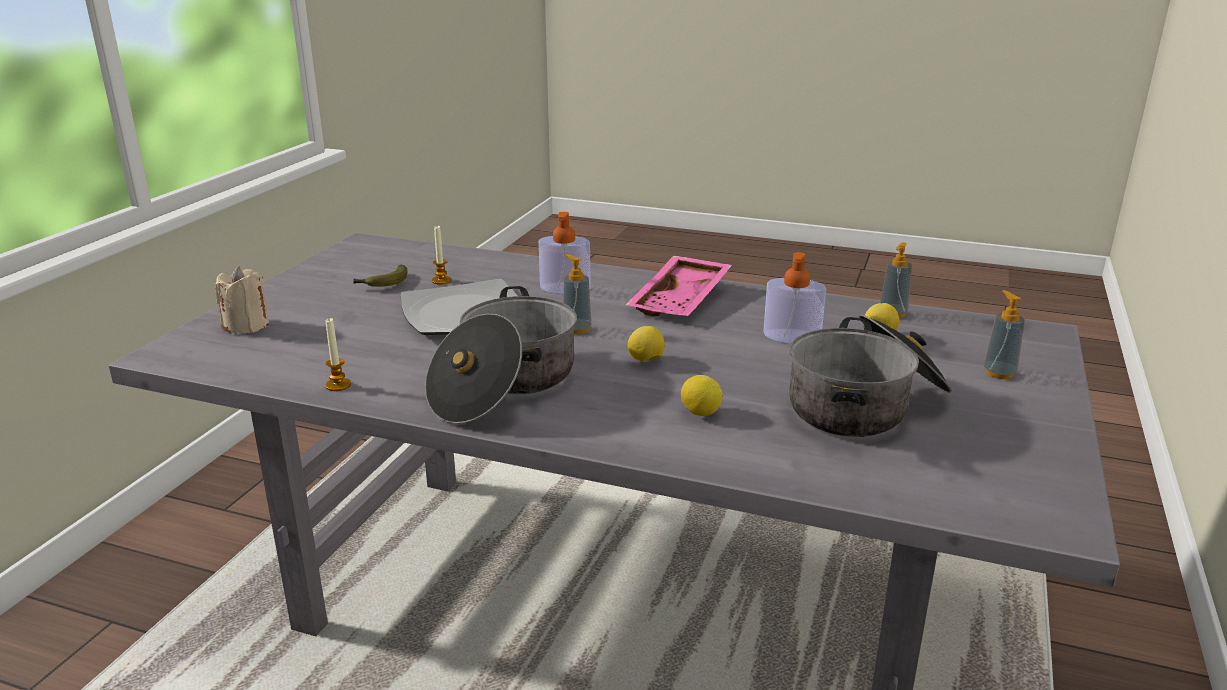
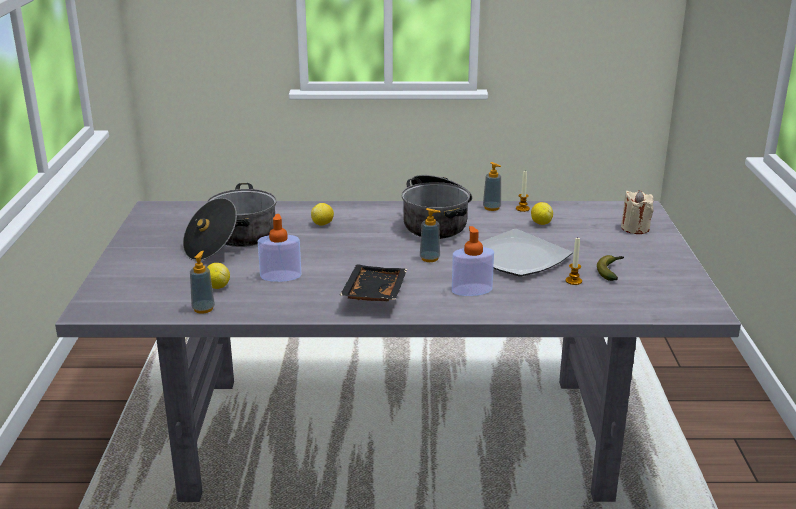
camera: 160 degrees right, 0 degrees up
pink tray [626,255,732,316] -> black tray [340,264,407,301]
lemon [628,326,665,362] -> lemon moved to [531,202,553,225]
soap dispenser [984,290,1025,379] -> soap dispenser moved to [483,162,501,211]

